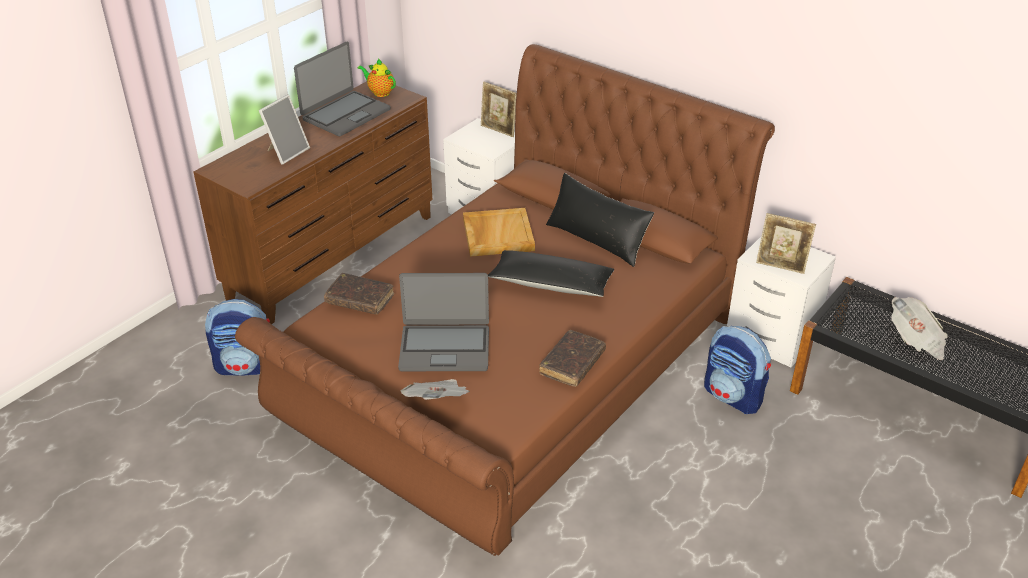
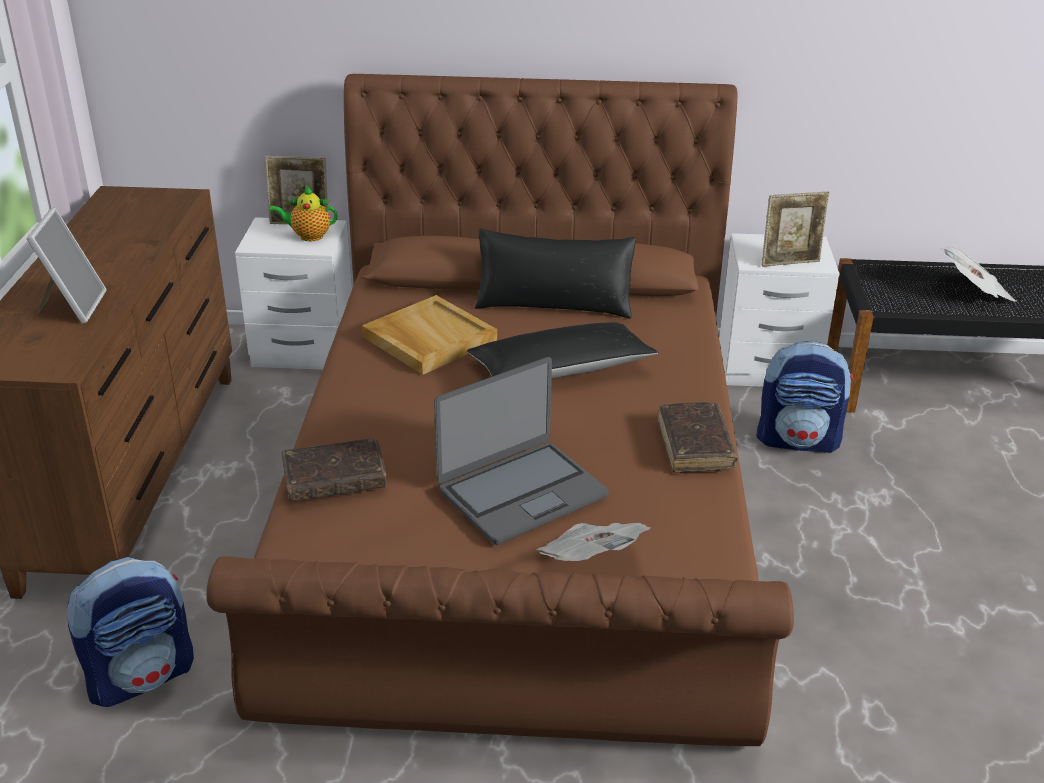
camera: 35 degrees left, 5 degrees down
laptop [294,42,391,136] -> none
teapot [358,58,396,97] -> teapot moved to [269,186,337,241]

